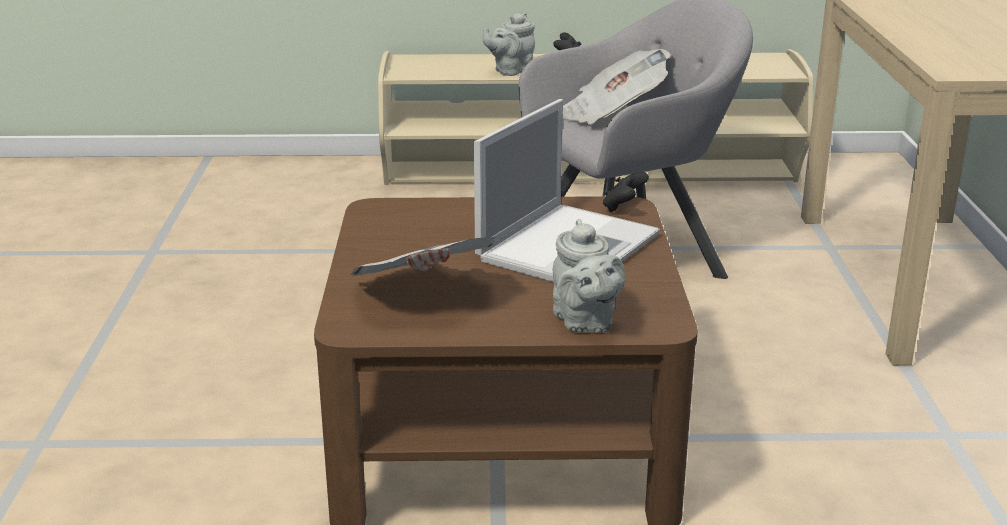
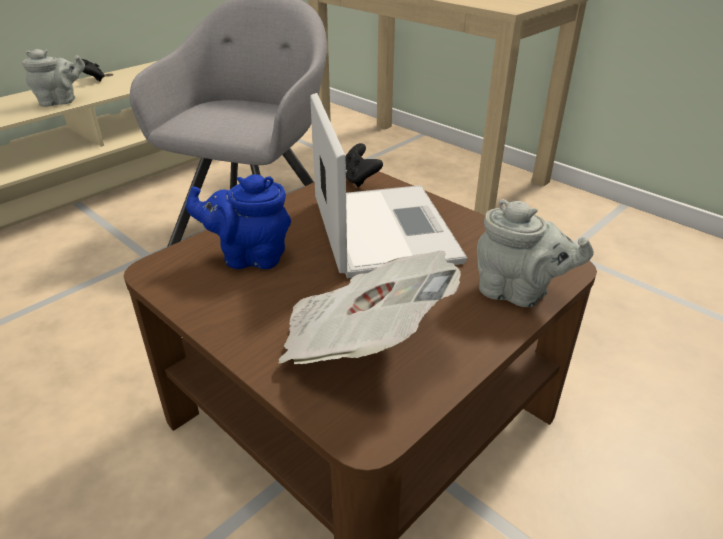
camera: 45 degrees left, 10 degrees up
grey teapot [483,13,535,76] -> grey teapot turned 120 degrees counterclockwise [22,49,85,107]
newspaper [563,49,671,125] -> none
none -> blue teapot [186,174,291,269]

